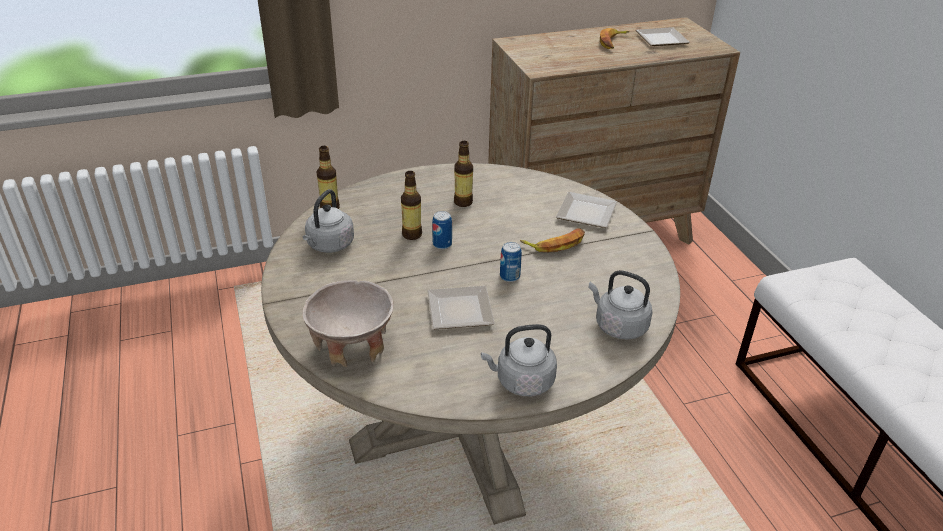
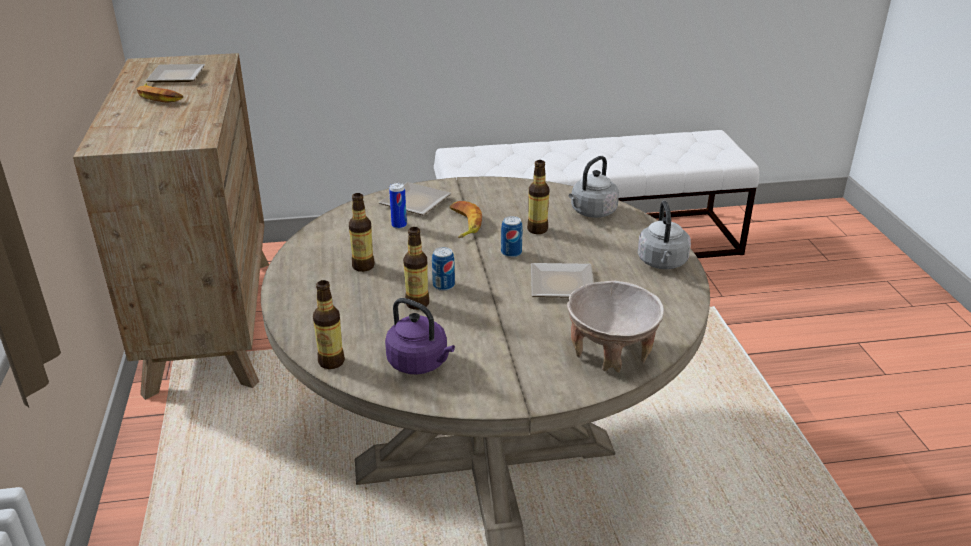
camera: 80 degrees left, 5 degrees down
grey kettle [303,189,354,253] -> purple kettle [385,298,455,374]
none -> can [389,183,407,229]
none -> bottle [527,160,550,234]

